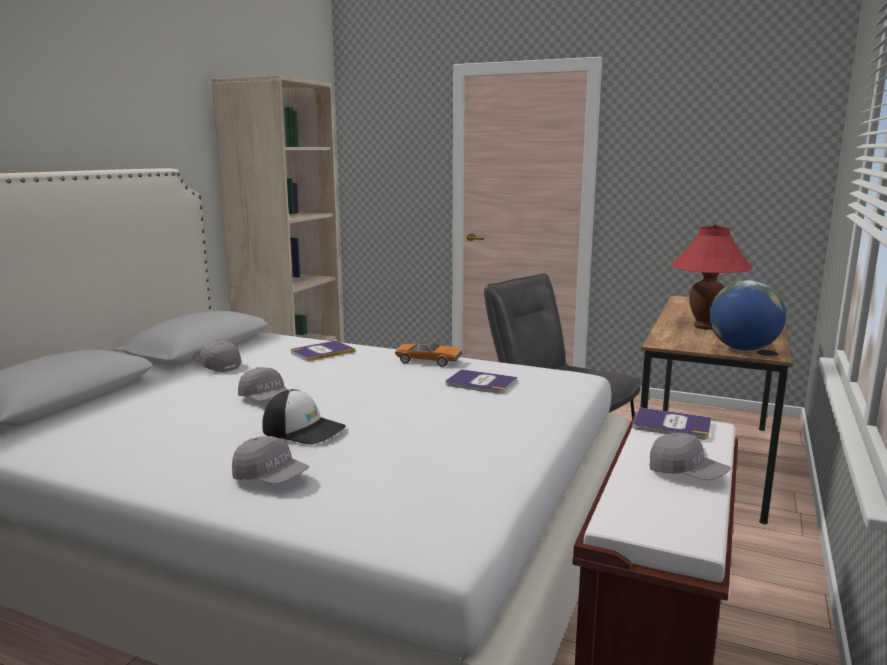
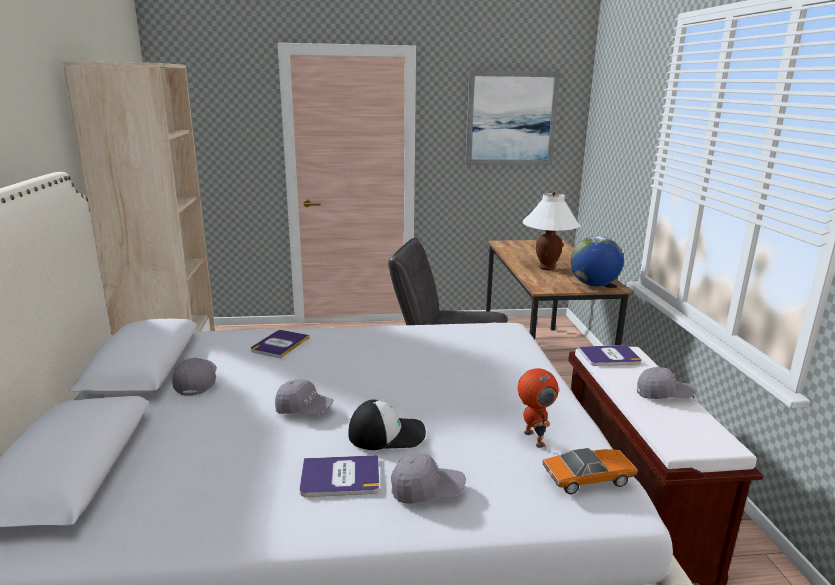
camera: 30 degrees left, 5 degrees up
grey cap [192,340,241,372] -> grey cap turned 75 degrees clockwise [172,358,217,396]
toy car [395,339,462,367] -> toy car moved to [542,448,638,494]
book [446,369,517,394] -> book moved to [299,455,379,497]
red table lamp [670,224,753,329] -> white table lamp [523,192,581,270]
none -> picture [465,70,560,165]
none -> toy robot [518,368,559,448]

